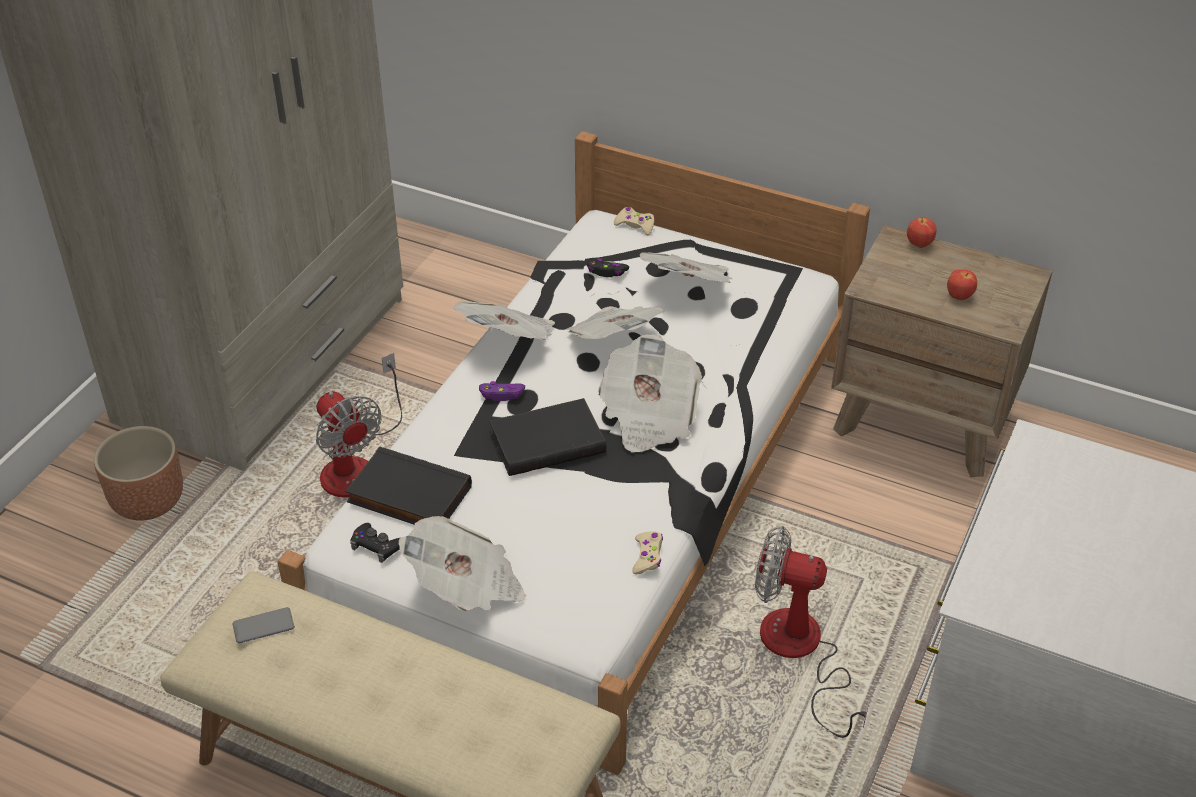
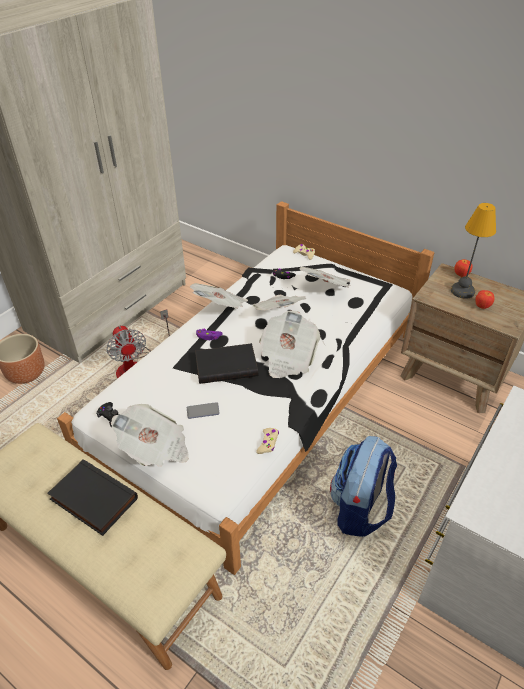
camera: 10 degrees right, 0 degrees up
phone [232,607,295,643] -> phone moved to [187,402,220,419]
black book [345,446,472,525] -> black book moved to [47,459,138,536]
fan [755,526,870,738] -> backpack [330,436,397,537]
none -> table lamp [451,203,496,299]

